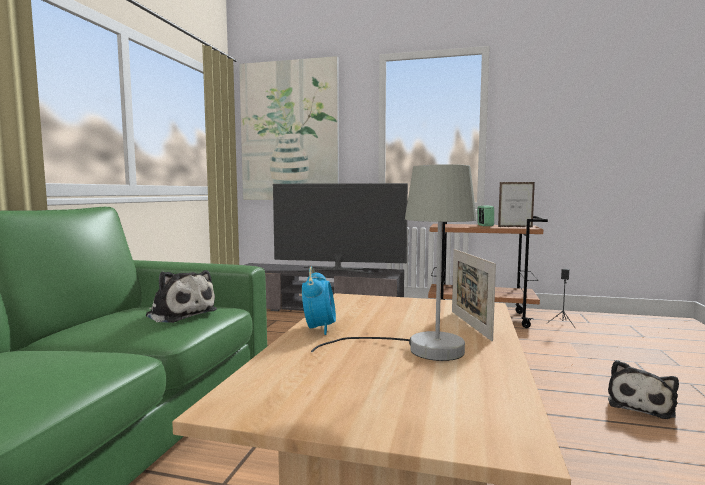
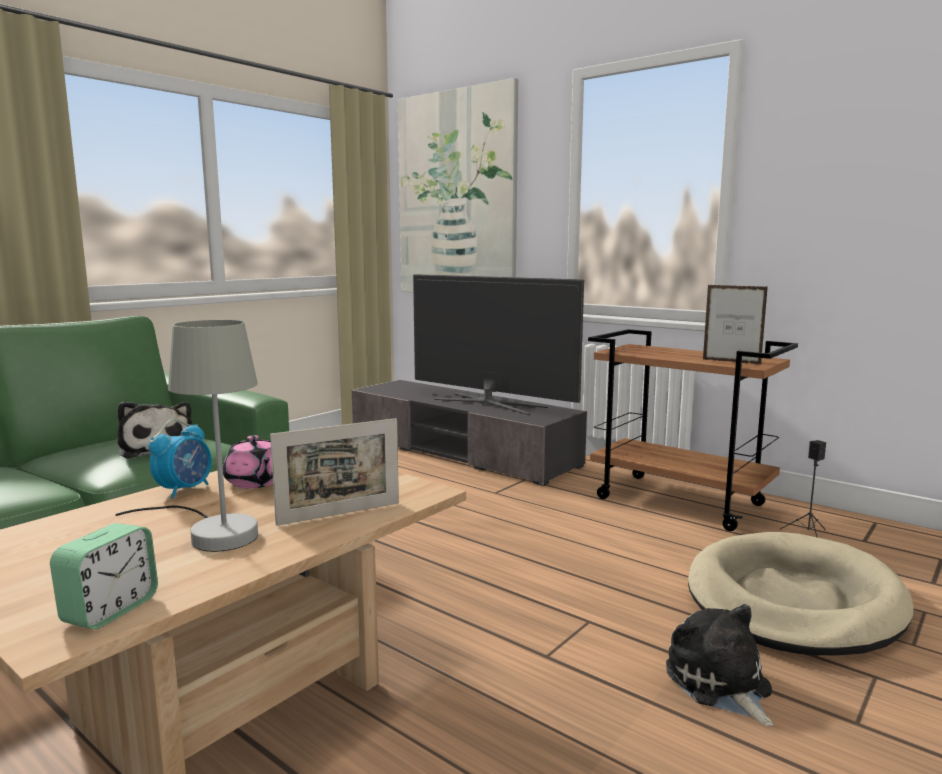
camera: 25 degrees right, 5 degrees up
picture frame [452,249,496,341] -> picture frame turned 135 degrees counterclockwise [270,418,399,526]
alarm clock [477,206,494,226] -> alarm clock moved to [50,523,158,629]
plush toy [608,360,679,419] -> plush toy turned 105 degrees clockwise [666,604,773,726]
none -> pink teapot [223,435,273,488]
none -> beige dog bed [688,532,914,656]

